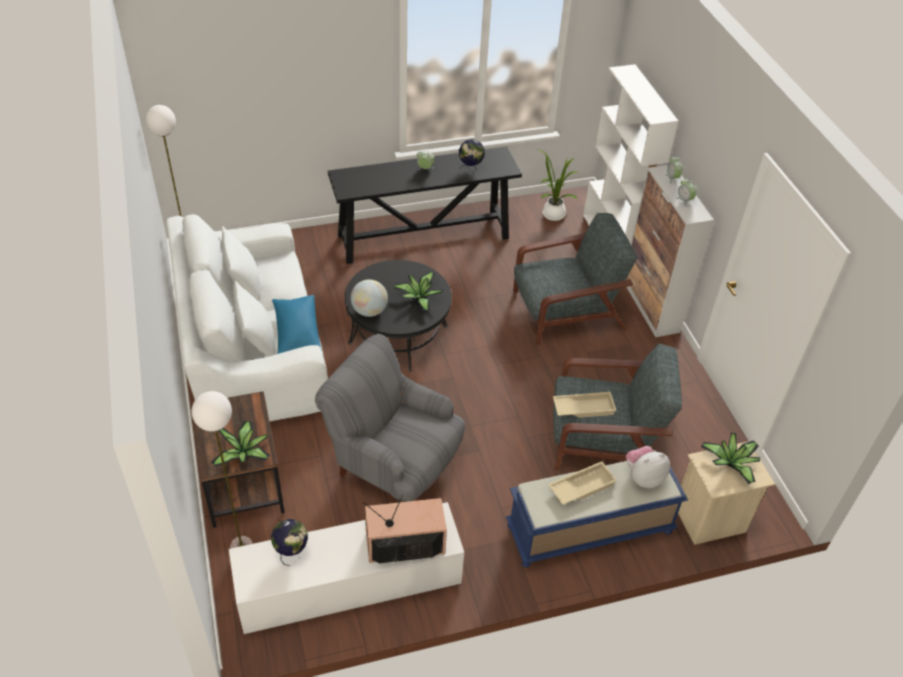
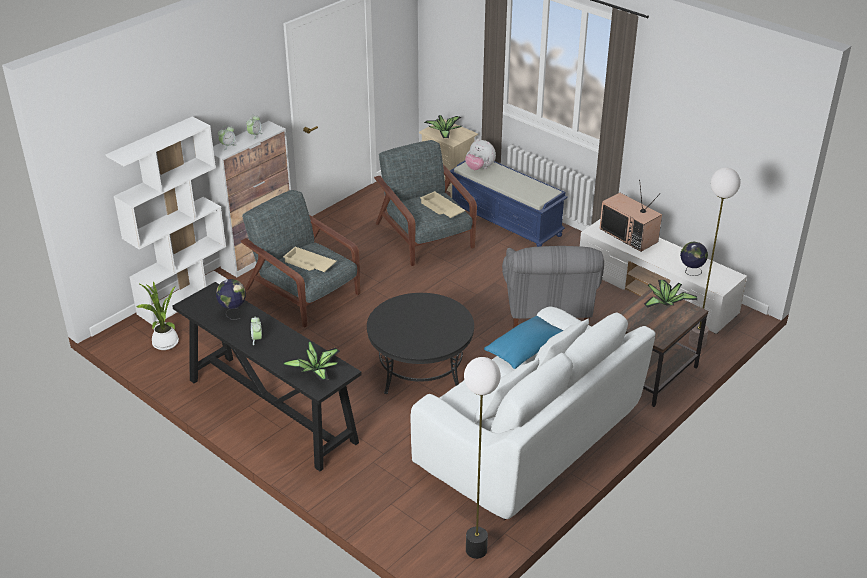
camera: 120 degrees left, 10 degrees down
globe [351,280,388,317] -> none
potted plant [393,272,443,311] -> potted plant moved to [283,341,340,381]
beige tray [548,461,617,505] -> beige tray moved to [283,247,336,272]

